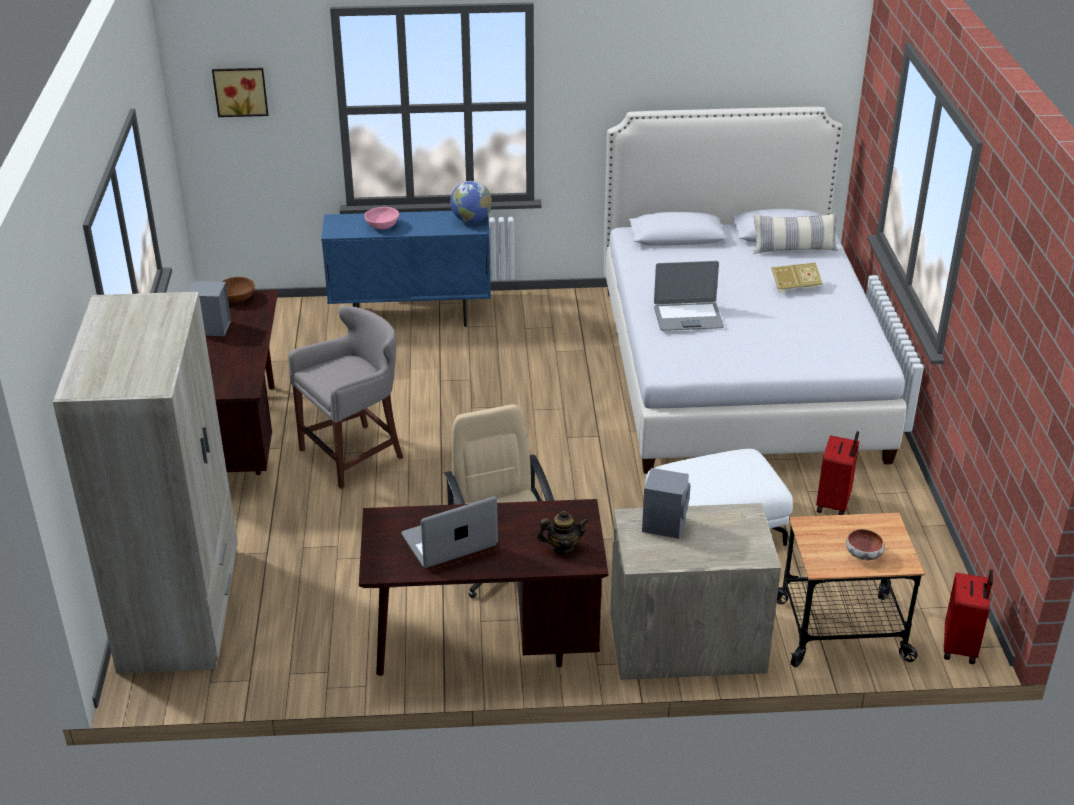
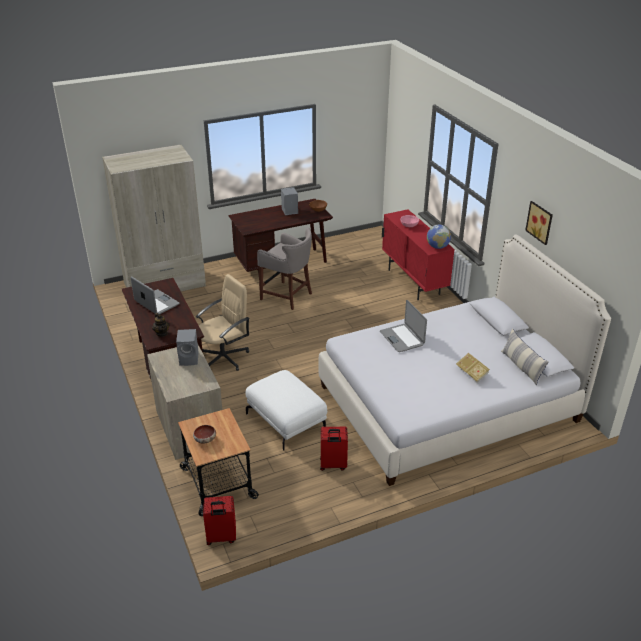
camera: 70 degrees right, 0 degrees up
picture [212,68,268,117] -> picture moved to [525,201,553,245]
blue cabinet [321,211,491,327] -> red cabinet [382,209,455,300]

